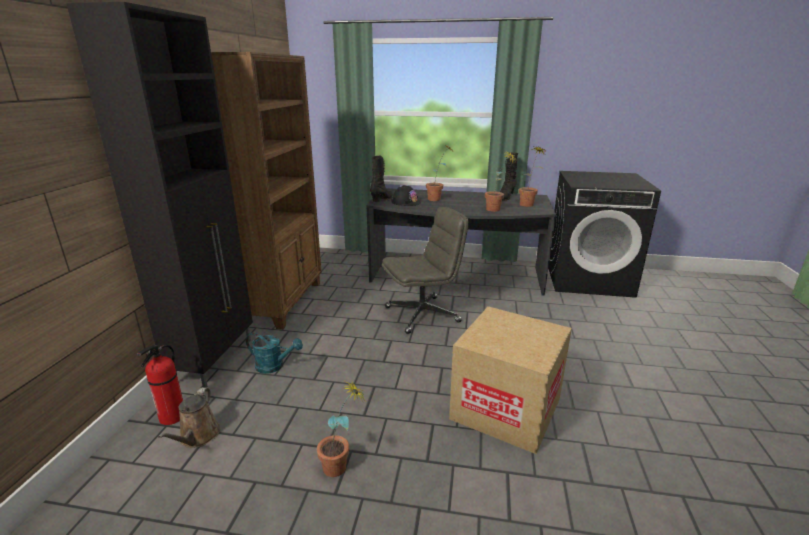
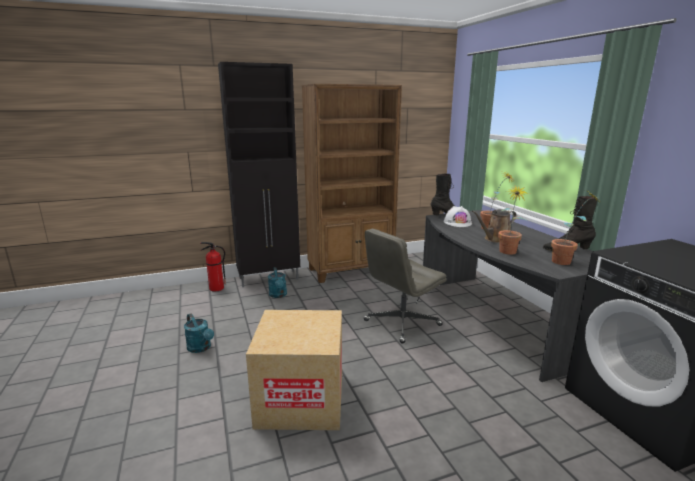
camera: 60 degrees right, 5 degrees down
brown watering can [158,388,220,448] -> brown watering can moved to [472,209,517,243]
potted plant [317,382,364,477] -> turquoise watering can [184,313,214,353]
grey office chair [382,207,469,334] -> grey office chair turned 105 degrees clockwise [364,229,447,344]
black hard hat [392,185,421,206] -> white hard hat [444,206,472,227]

